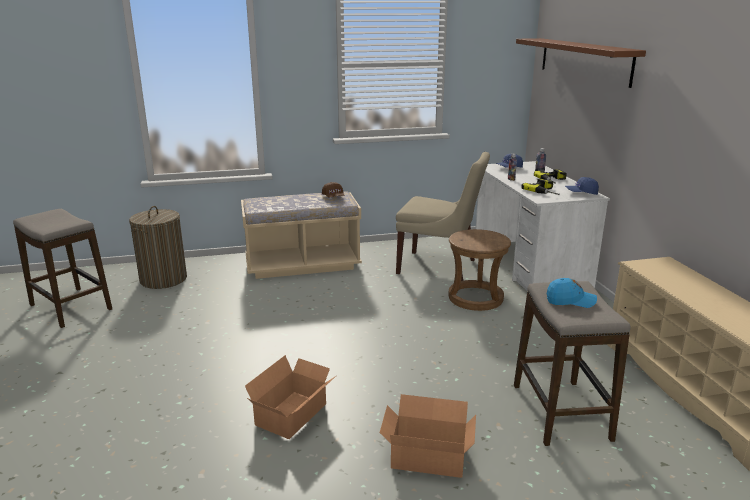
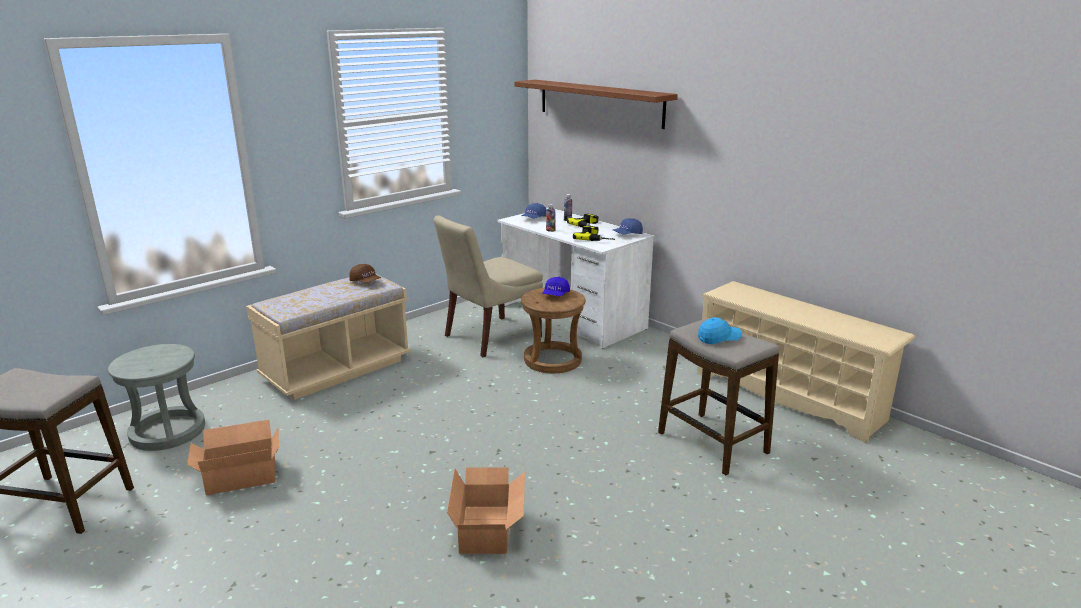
camera: 30 degrees left, 0 degrees up
laundry basket [129,206,187,289] -> grey stool [108,344,205,451]
cardboard box [380,394,476,478] -> cardboard box moved to [187,420,279,495]
beige chair [396,152,490,281] -> beige chair turned 150 degrees clockwise [434,215,543,357]
none -> blue cap [542,277,570,296]

